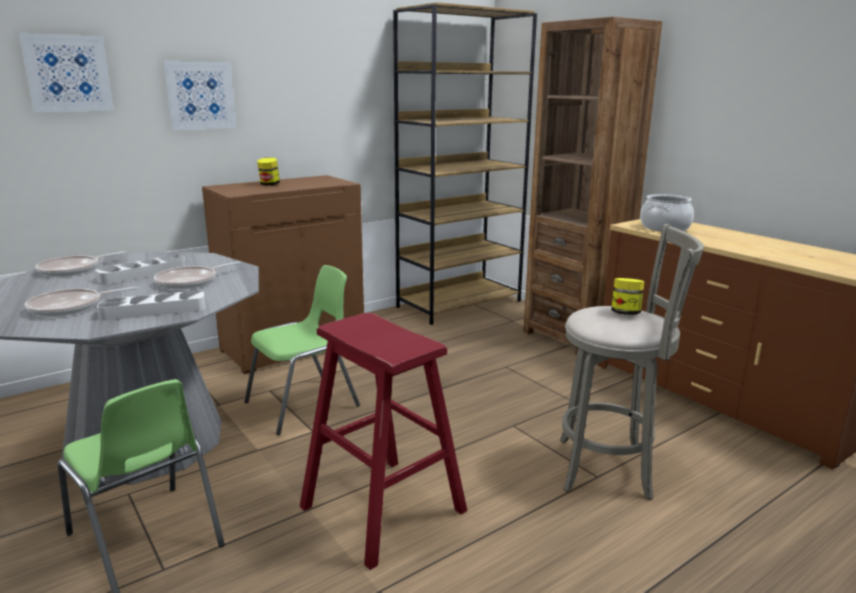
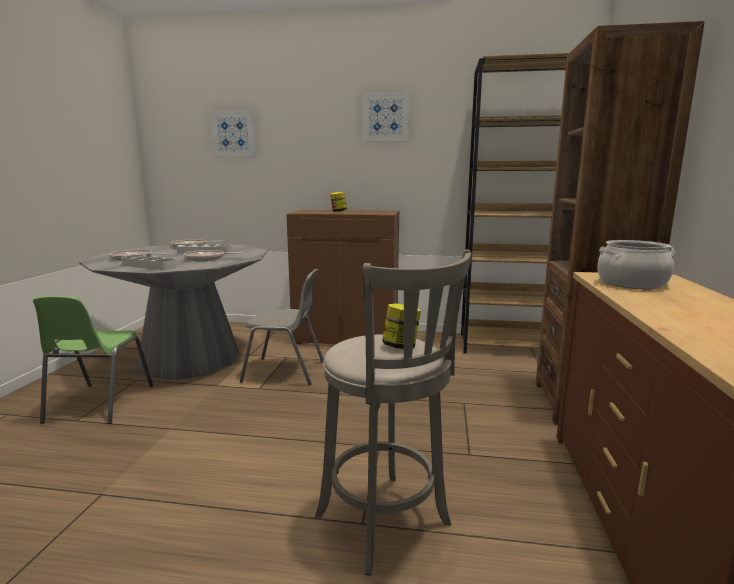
camera: 45 degrees right, 5 degrees down
picture [163,61,236,131] -> picture moved to [363,91,410,142]
green chair [244,265,360,435] -> grey chair [240,269,324,386]
red stool [300,313,467,570] -> none

